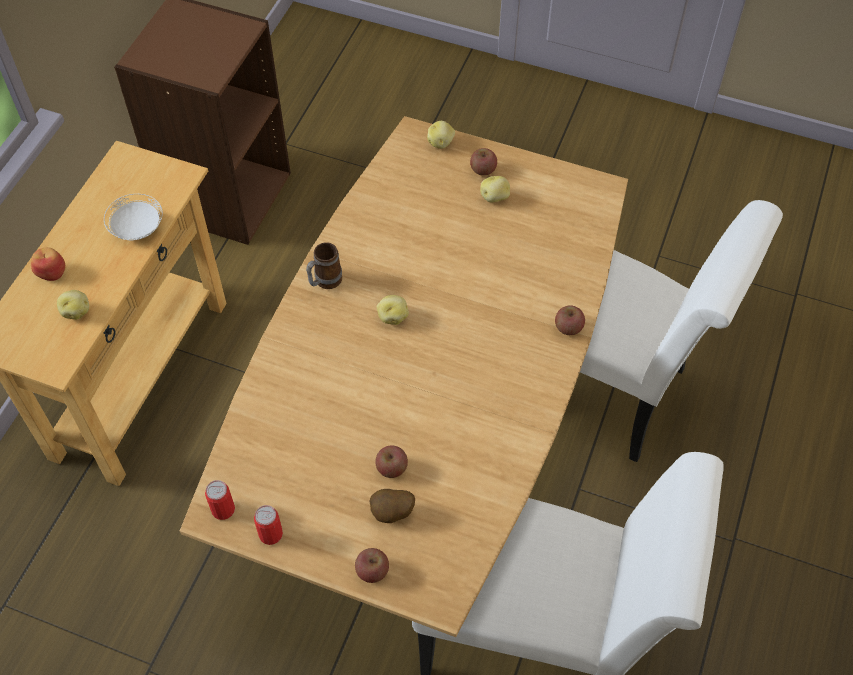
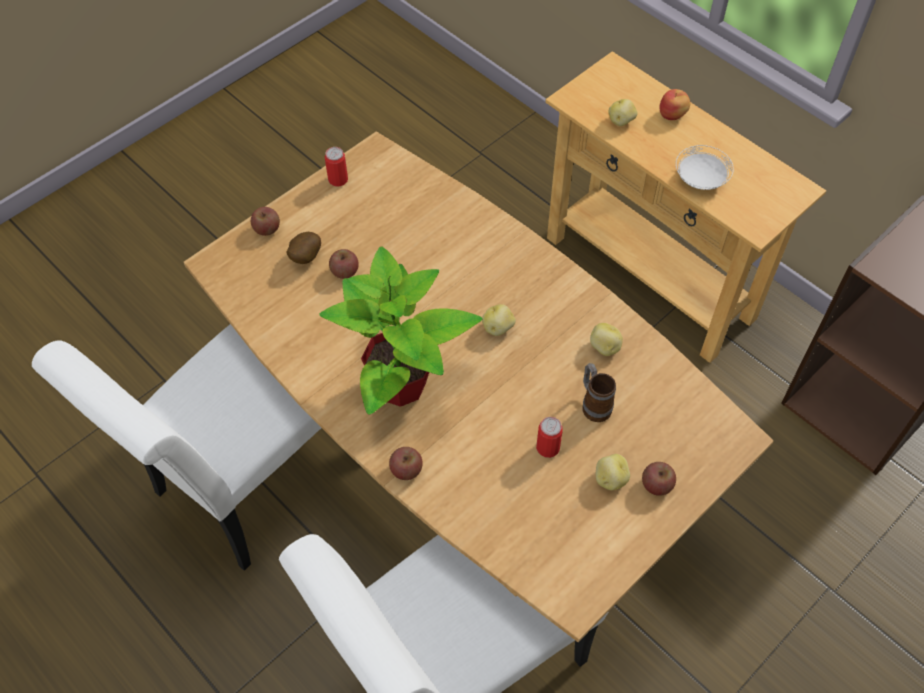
camera: 115 degrees right, 0 degrees up
can [205,480,235,520] -> can moved to [536,417,563,458]
mug [306,242,342,289] -> mug moved to [582,363,616,422]
potato [427,121,455,149] -> potato moved to [590,323,623,356]
none -> potted plant [319,246,482,415]

